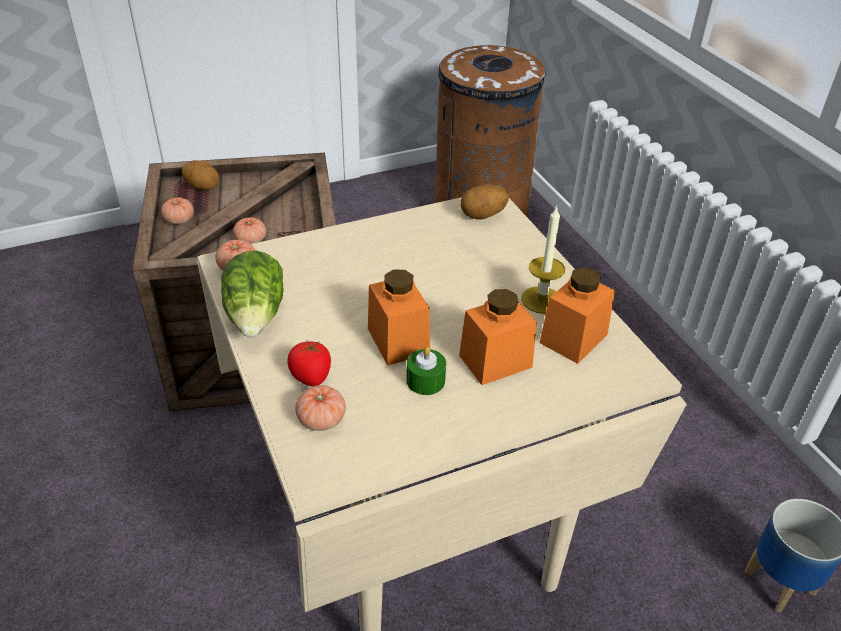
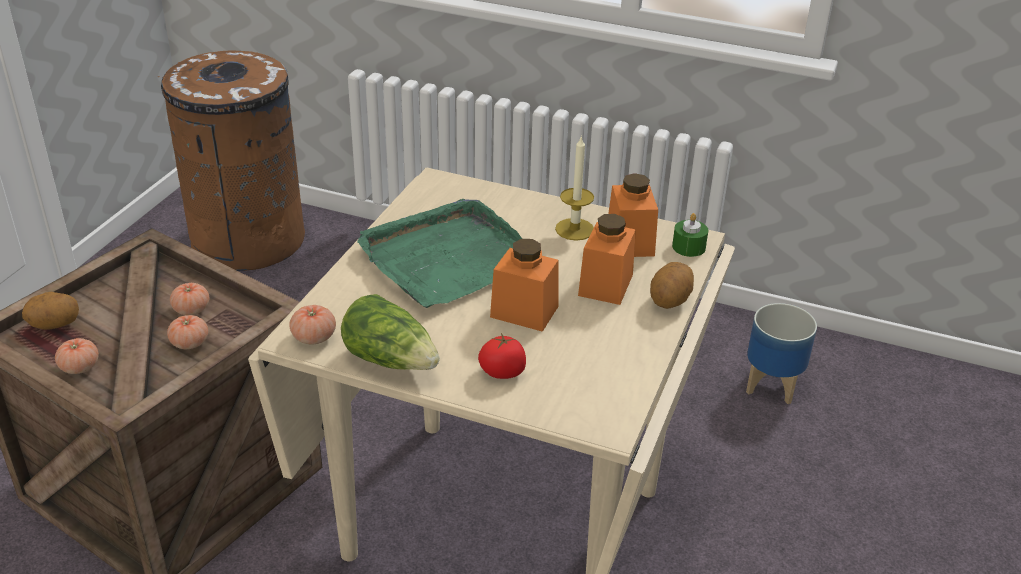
camera: 45 degrees left, 5 degrees down
tomato [295,385,346,431] -> tomato moved to [170,283,209,315]
green candle [406,346,446,395] -> green candle moved to [672,213,708,257]
potato [460,185,509,220] -> potato moved to [650,262,694,309]
none -> green tray [357,199,522,308]

